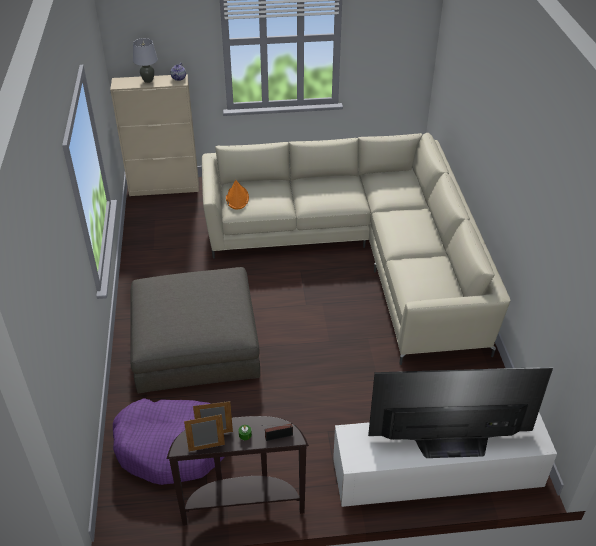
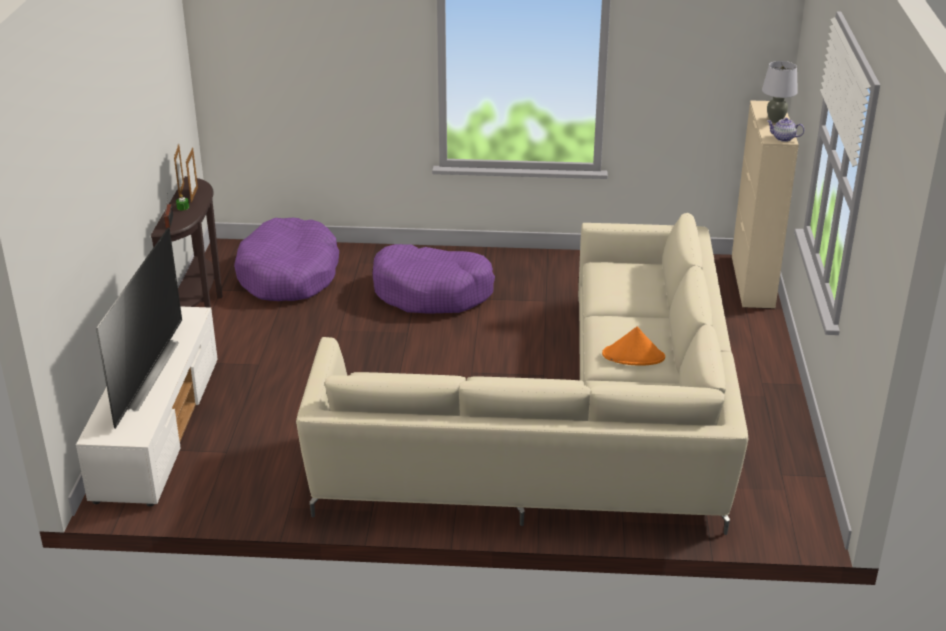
camera: 100 degrees right, 10 degrees down
grey ottoman [131,267,260,394] -> purple dog bed [373,244,495,314]
orange hat [226,180,249,210] -> orange hat moved to [602,326,665,365]

